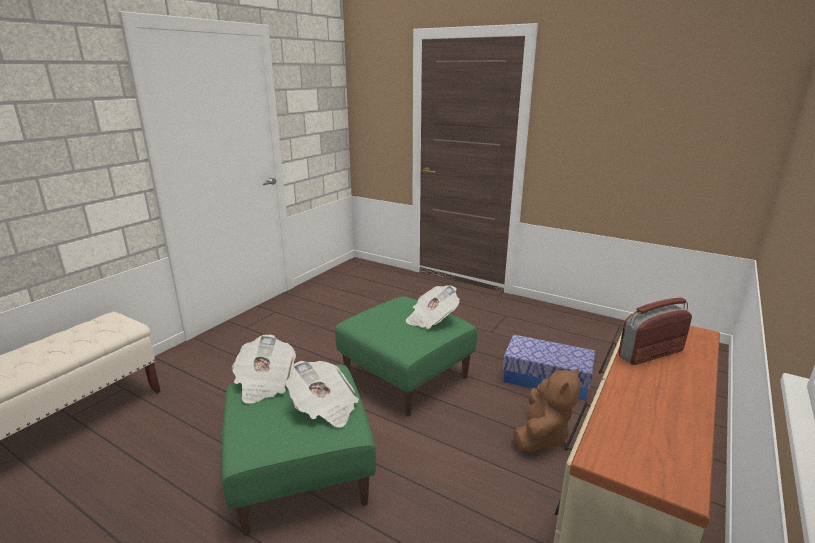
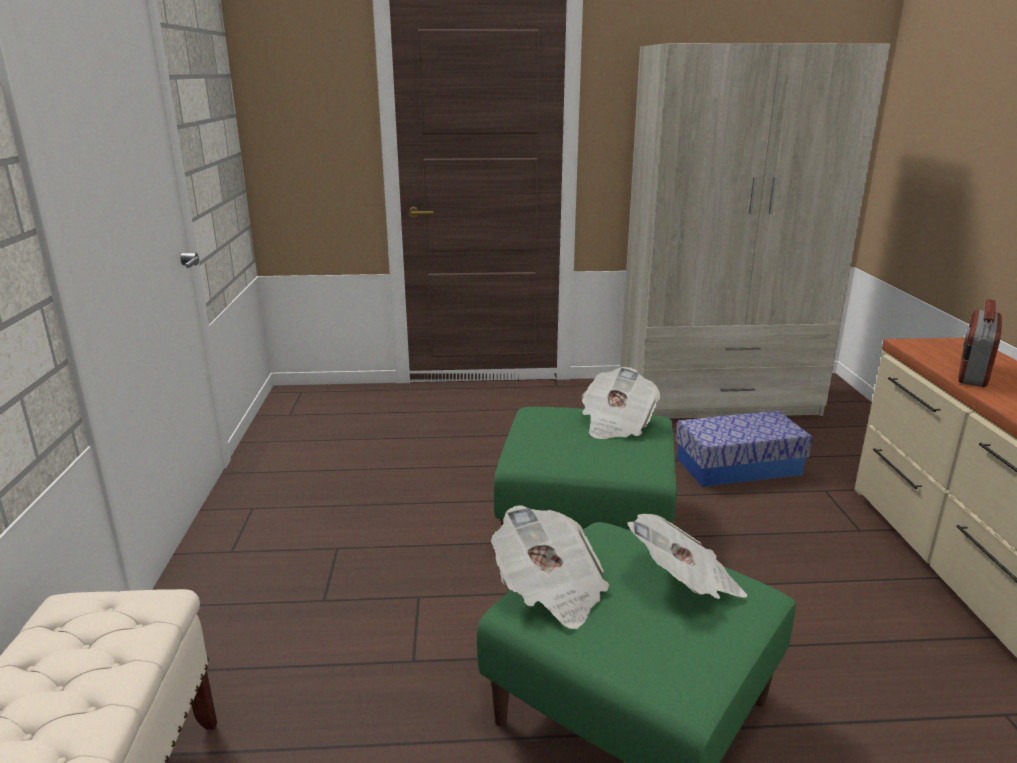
camera: 35 degrees left, 0 degrees up
brown plush toy [513,368,581,452] -> none
none -> beige wardrobe [620,43,891,419]

